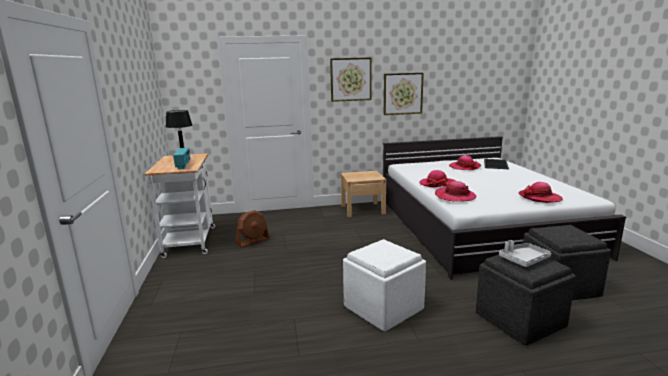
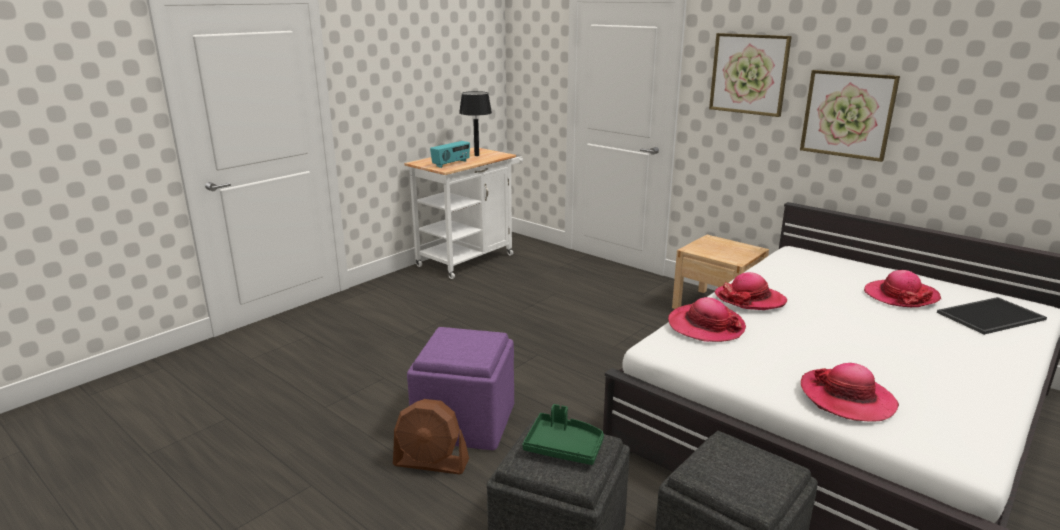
camera: 50 degrees right, 5 degrees up
brown fan [235,210,269,248] -> brown fan moved to [393,399,469,474]
white ottoman [343,239,426,331] -> purple ottoman [407,327,514,450]
grey tray [499,240,551,267] -> green tray [522,404,604,465]

